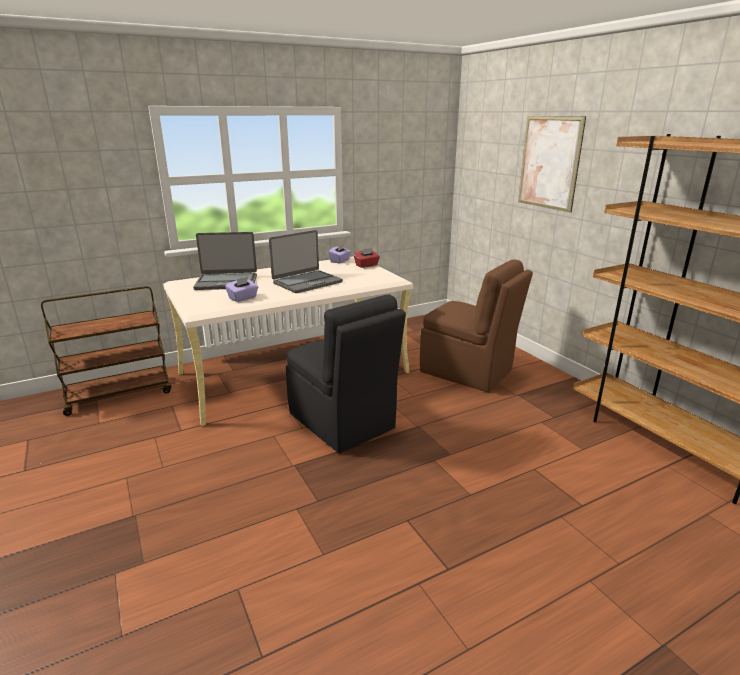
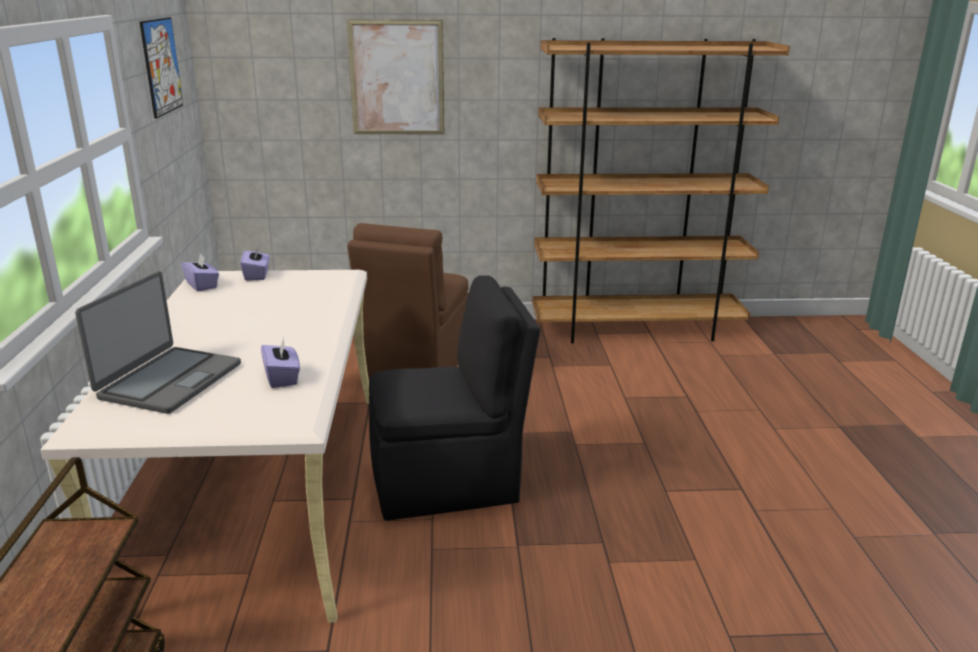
camera: 65 degrees left, 0 degrees up
laptop [269,230,343,293] -> none
red tissue box [354,248,380,268] -> purple tissue box [240,245,270,281]
brown chair [420,259,533,393] -> brown chair turned 135 degrees clockwise [348,223,469,379]
none -> picture [140,17,183,119]

